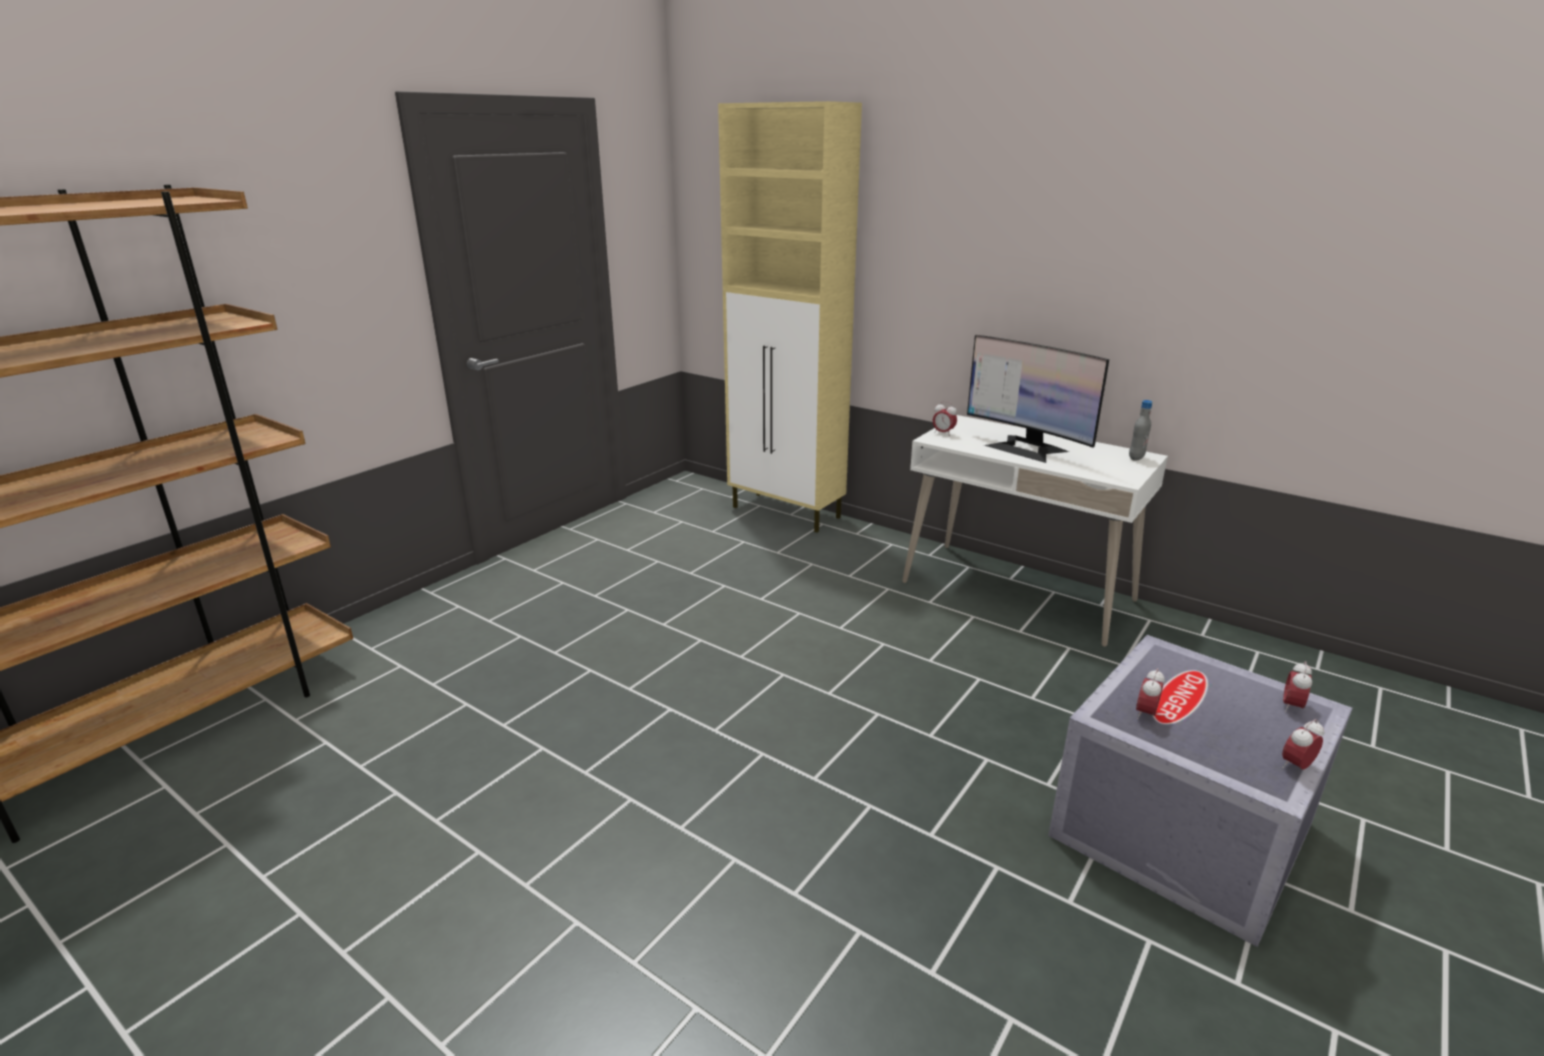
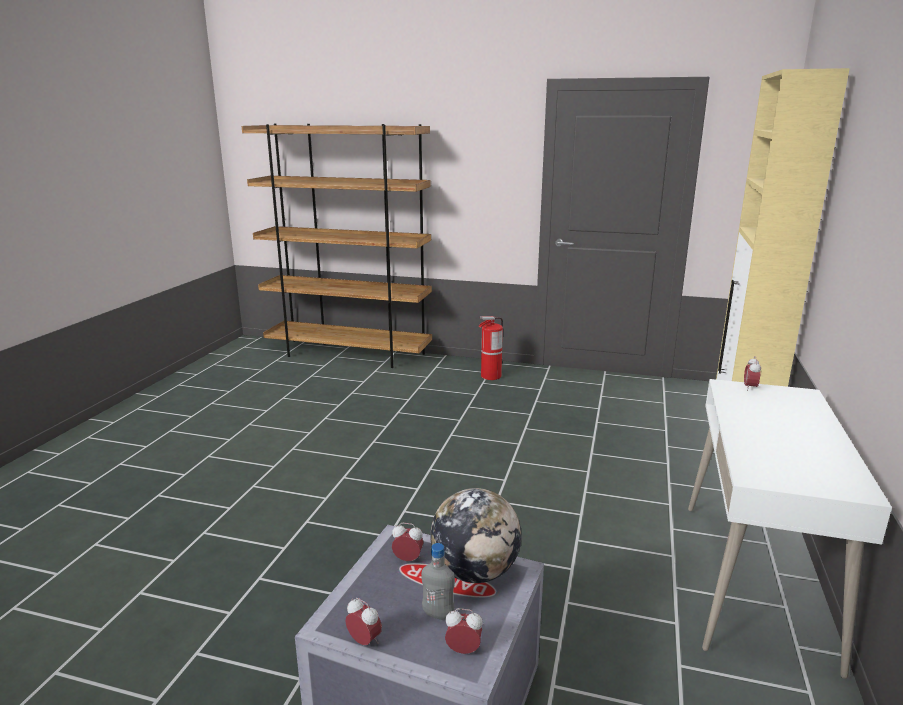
camera: 70 degrees right, 5 degrees down
monitor [967,335,1109,463] -> none
grey bottle [1129,400,1152,461] -> grey bottle moved to [422,543,455,619]
none -> globe [430,488,521,583]
none -> fire extinguisher [478,316,503,380]

